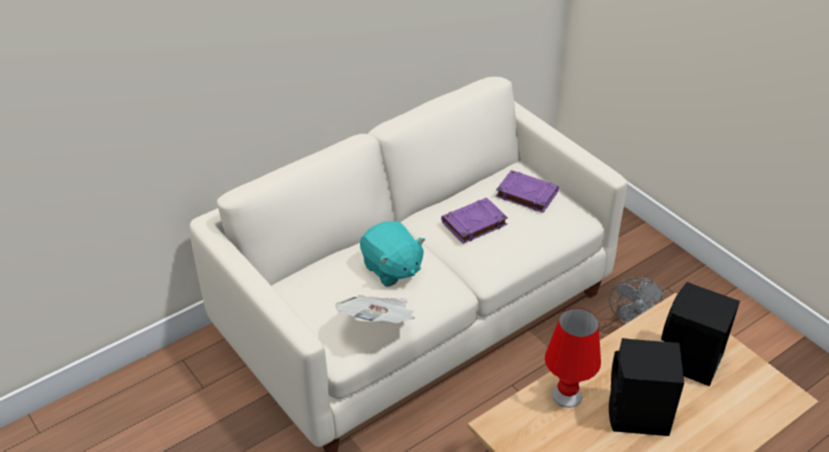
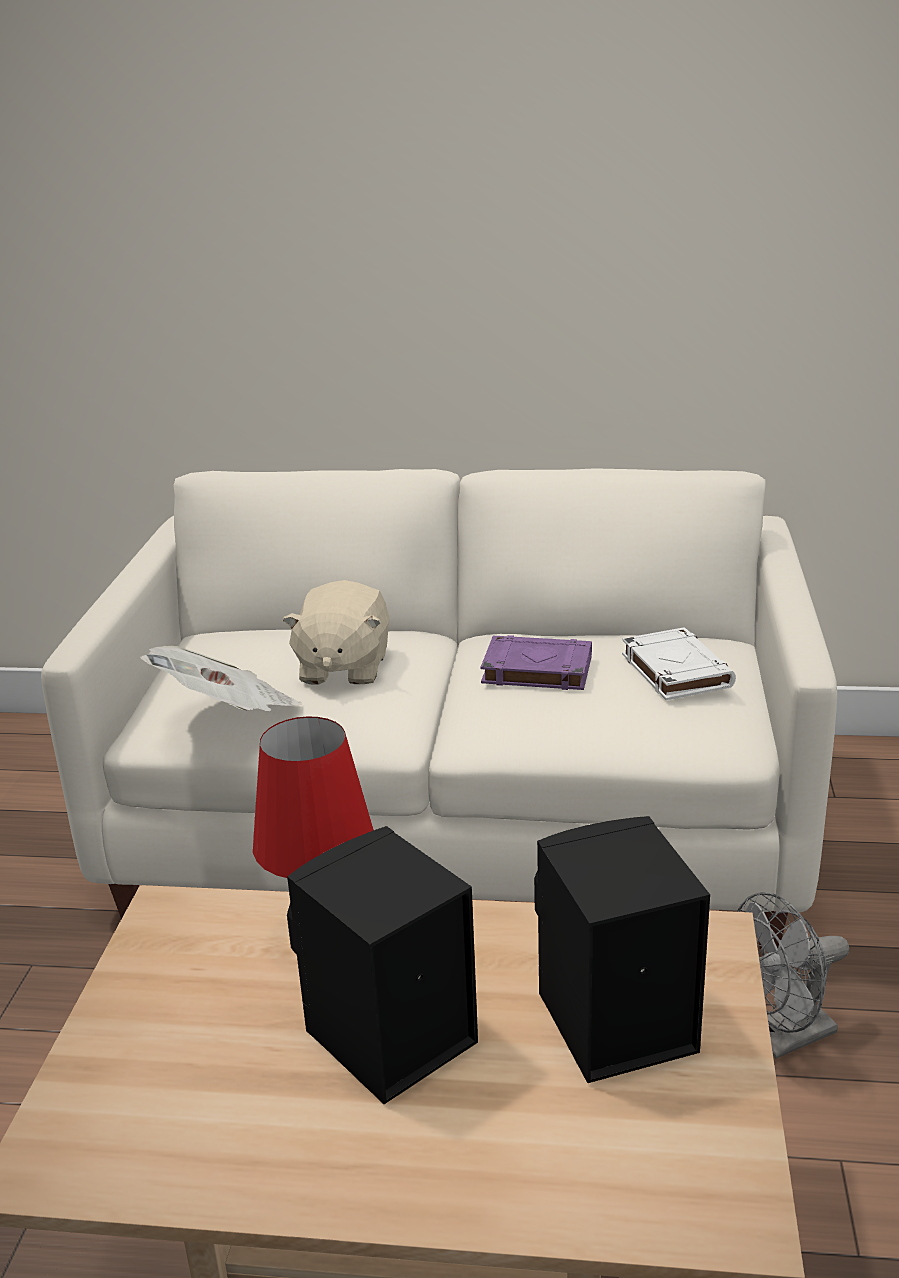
camera: 45 degrees right, 15 degrees down
turquoise plush toy [360,221,425,287] -> beige plush toy [282,580,389,685]
purple book [496,170,559,213] -> white book [622,627,736,700]

